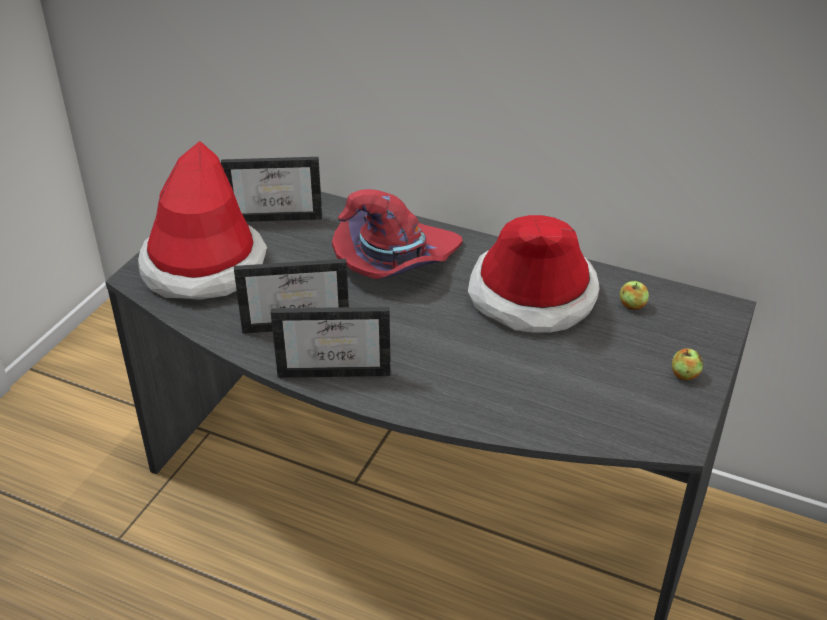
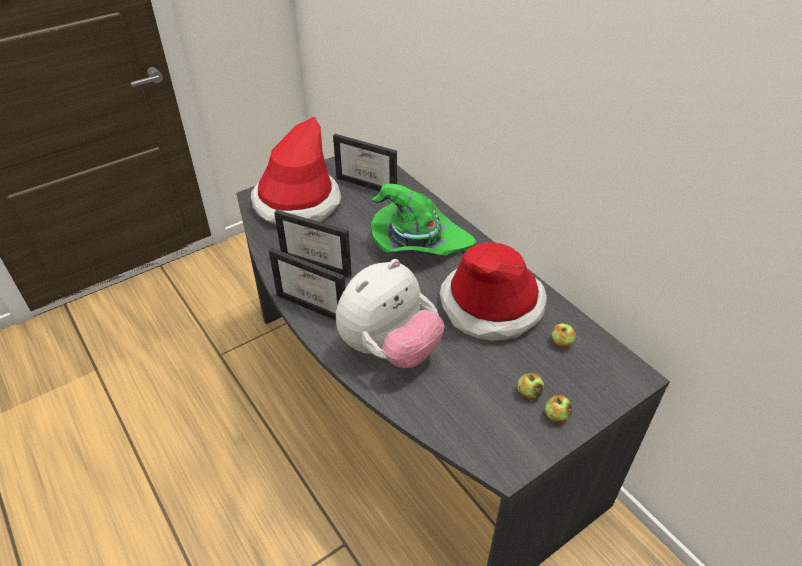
camera: 30 degrees right, 5 degrees up
red hat [332,189,463,279] -> green hat [370,184,476,256]
none -> plush toy [336,259,444,368]
none -> apple [517,373,544,399]

